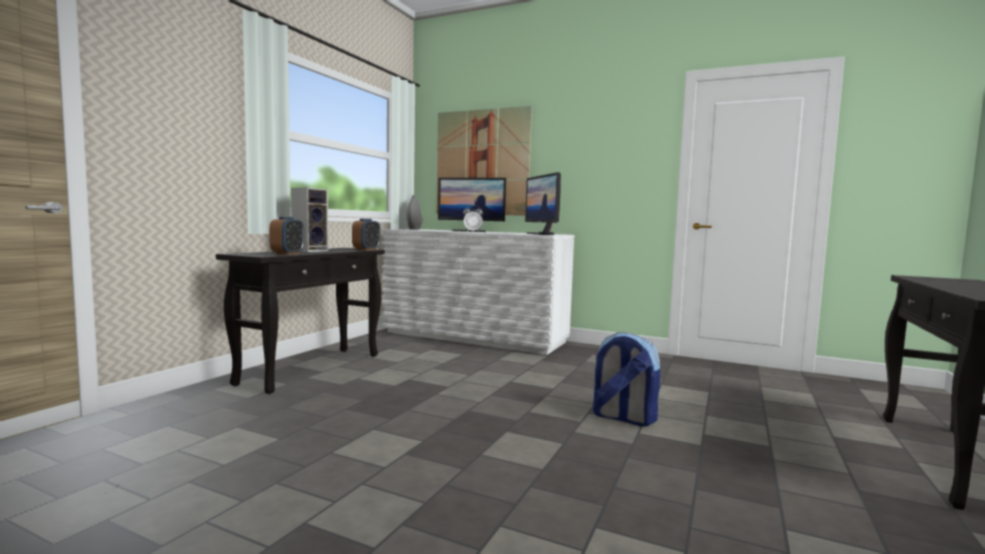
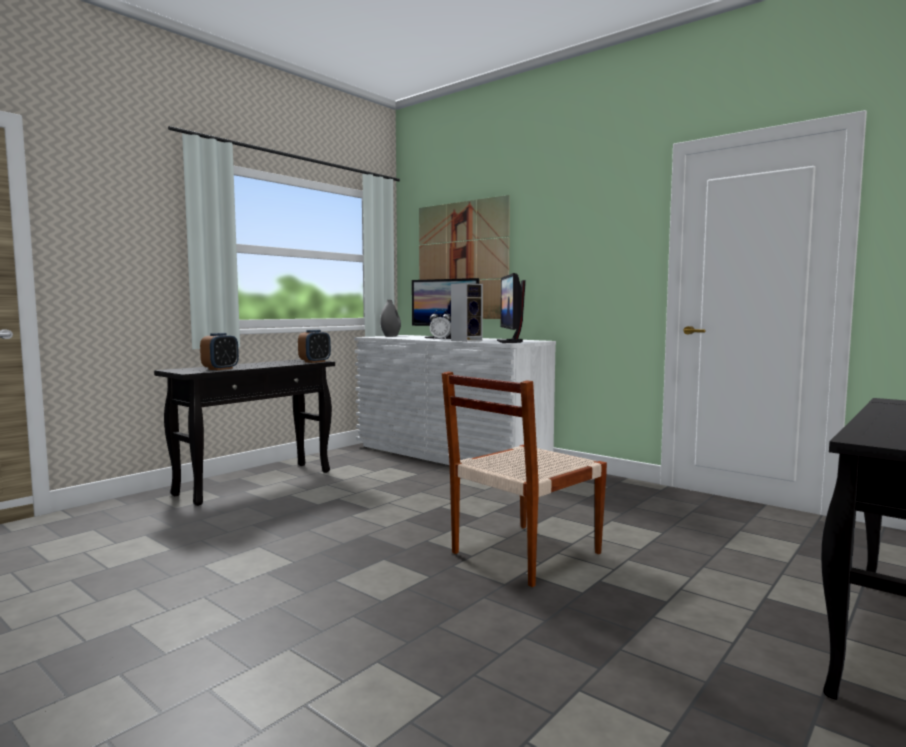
camera: 15 degrees right, 0 degrees up
speaker [291,188,328,252] -> speaker moved to [451,283,483,342]
backpack [593,332,660,426] -> chair [442,372,607,587]

